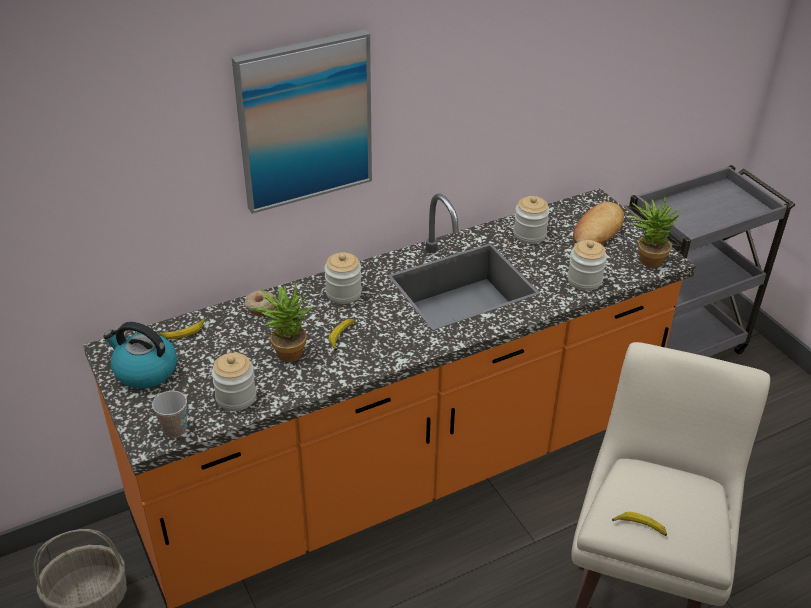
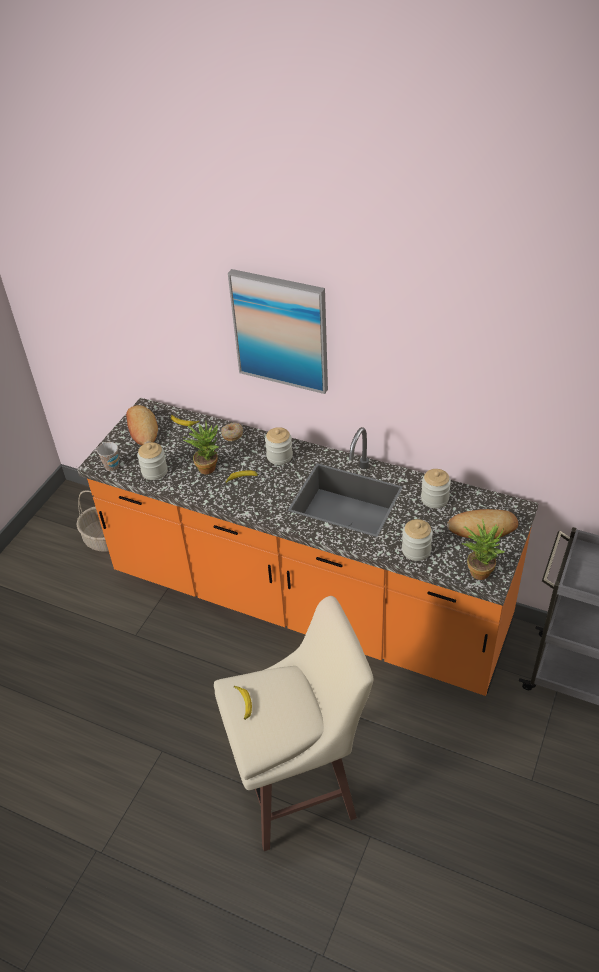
camera: 55 degrees right, 5 degrees up
kettle [103,322,177,389] -> bread [126,405,158,445]

